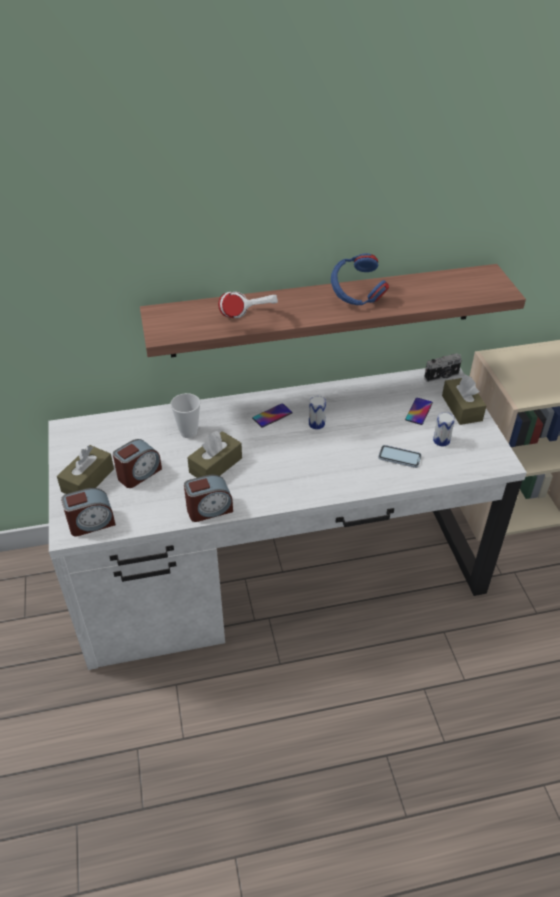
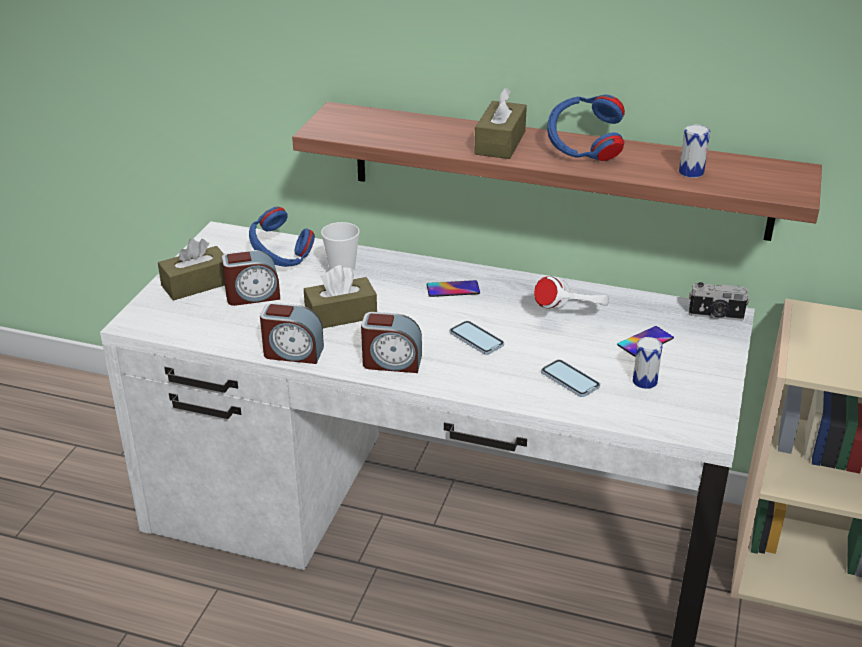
camera: 30 degrees right, 10 degrees down
alarm clock [61,488,116,537] -> alarm clock moved to [361,312,422,373]
white headphones [218,292,278,318] -> white headphones moved to [534,276,609,309]
can [309,396,326,429] -> can moved to [679,124,710,178]
brown tissue box [442,374,486,425] -> brown tissue box moved to [474,88,527,159]
none -> blue headphones [249,207,315,267]
none -> phone [450,321,504,355]

